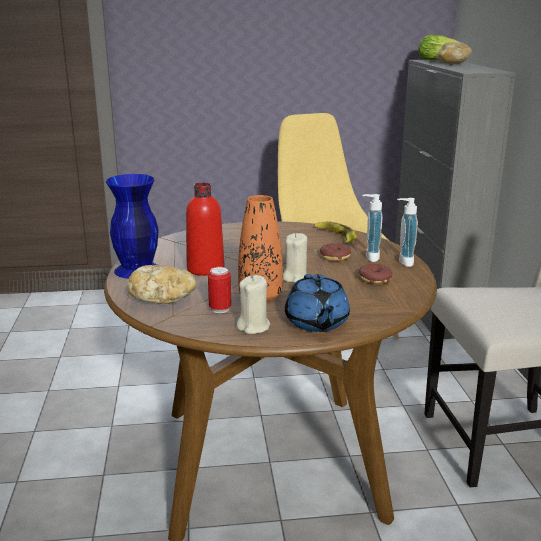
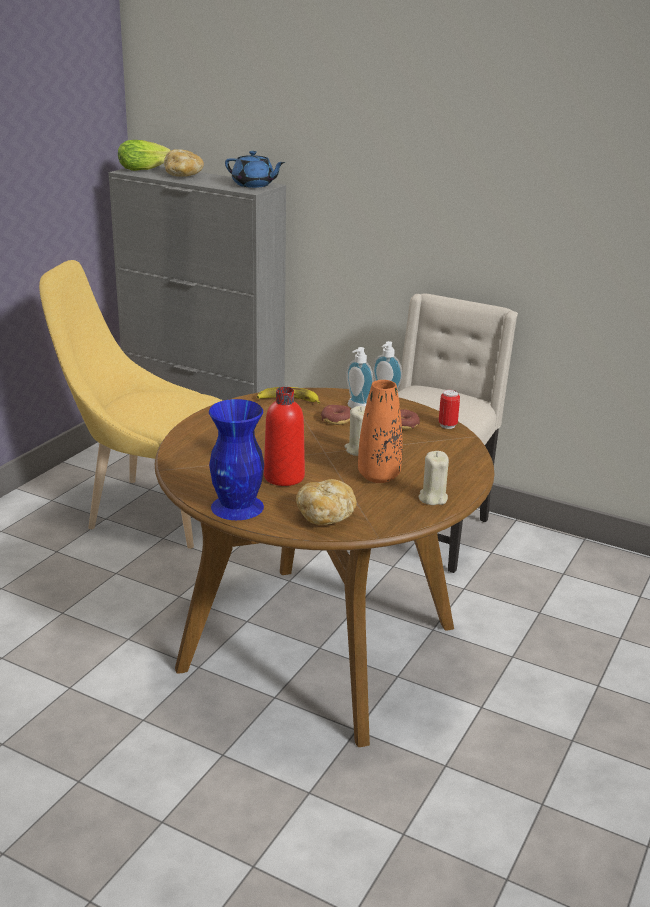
camera: 55 degrees left, 5 degrees up
can [208,267,231,313] -> can moved to [439,390,460,429]
blue teapot [285,274,350,332] -> blue teapot moved to [225,151,285,188]

